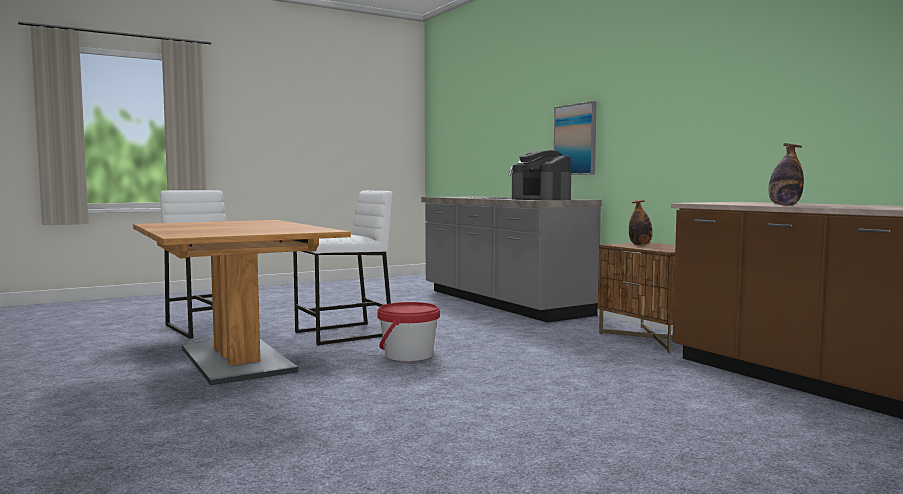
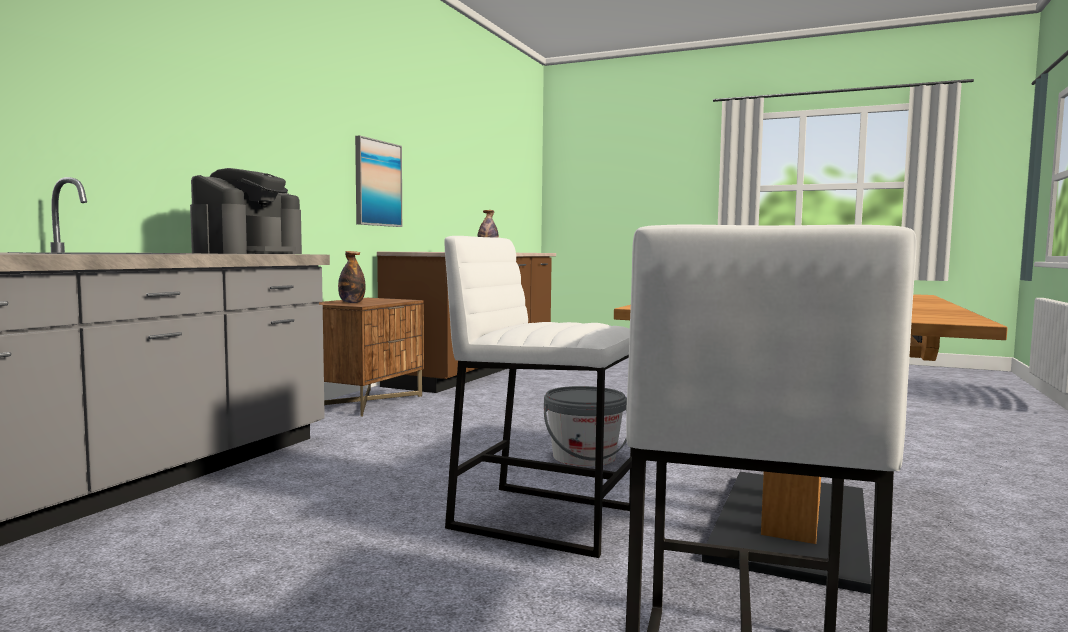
camera: 125 degrees left, 0 degrees up
red bucket [377,302,440,361] -> grey bucket [544,386,627,467]
picture [554,101,597,175] -> picture moved to [355,135,402,227]

